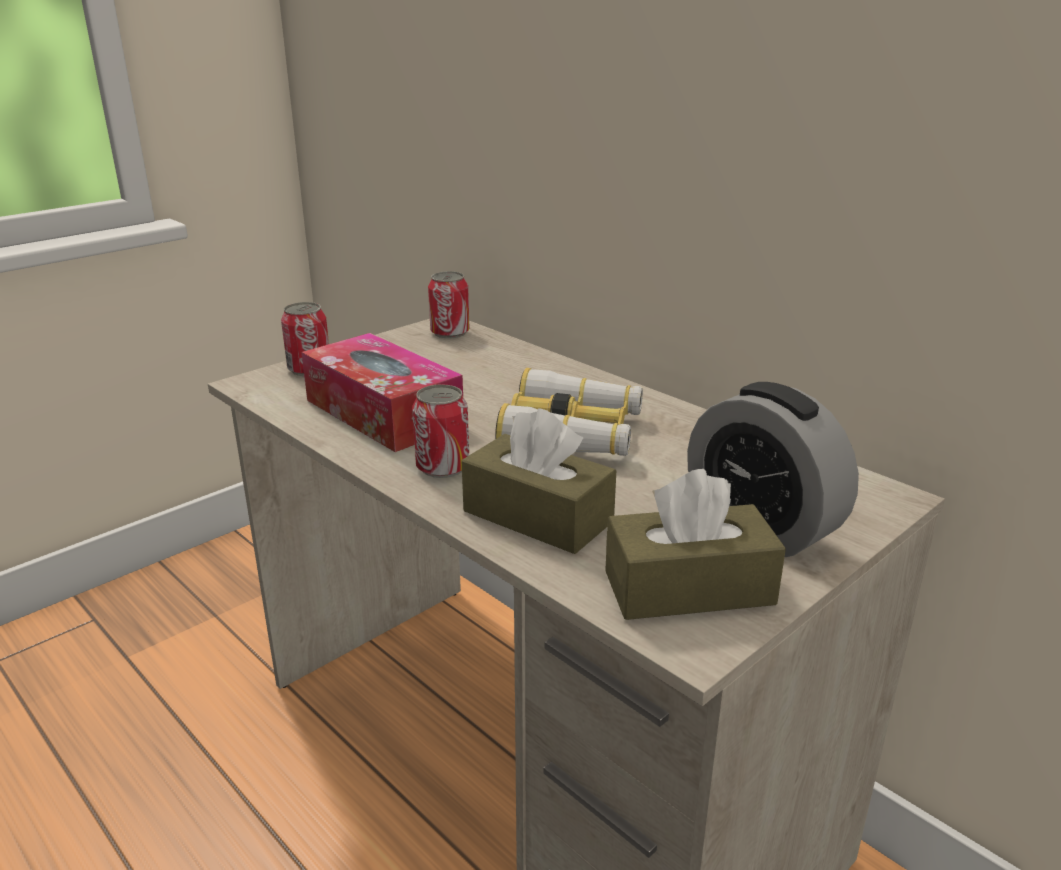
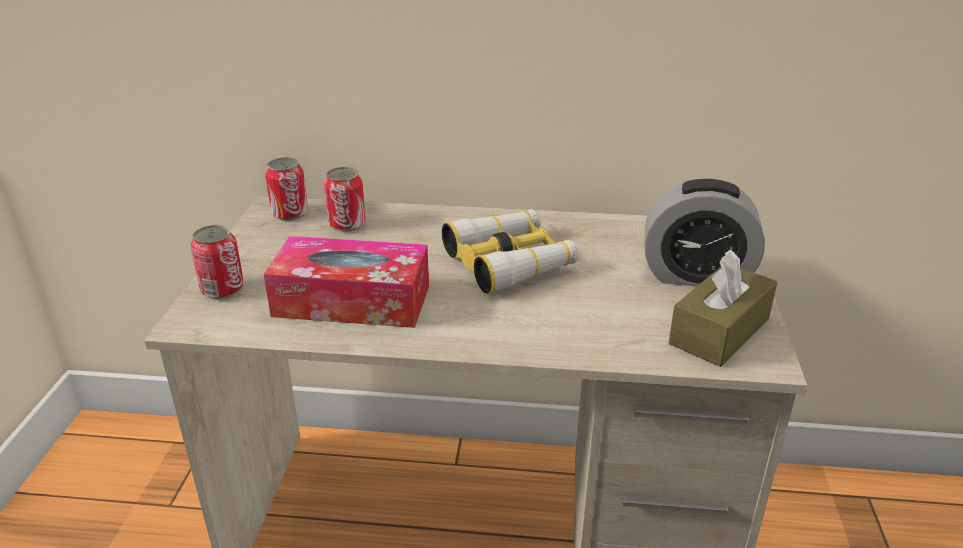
camera: 40 degrees left, 5 degrees up
can [412,384,469,478] -> can moved to [324,167,366,232]
brown tissue box [461,409,616,554] -> none

